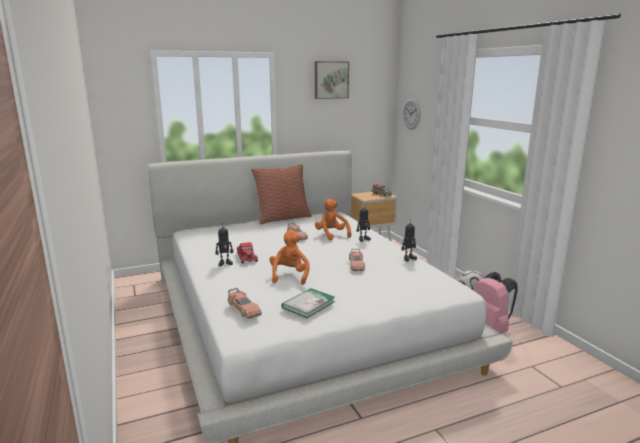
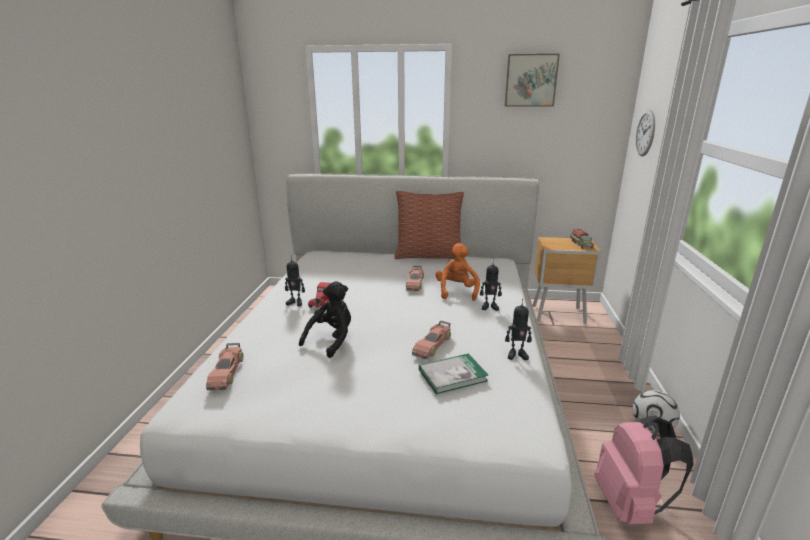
camera: 30 degrees right, 5 degrees up
orange plush toy [270,230,310,285] -> black plush toy [299,281,351,358]
book [282,288,335,318] -> book moved to [419,353,489,394]

